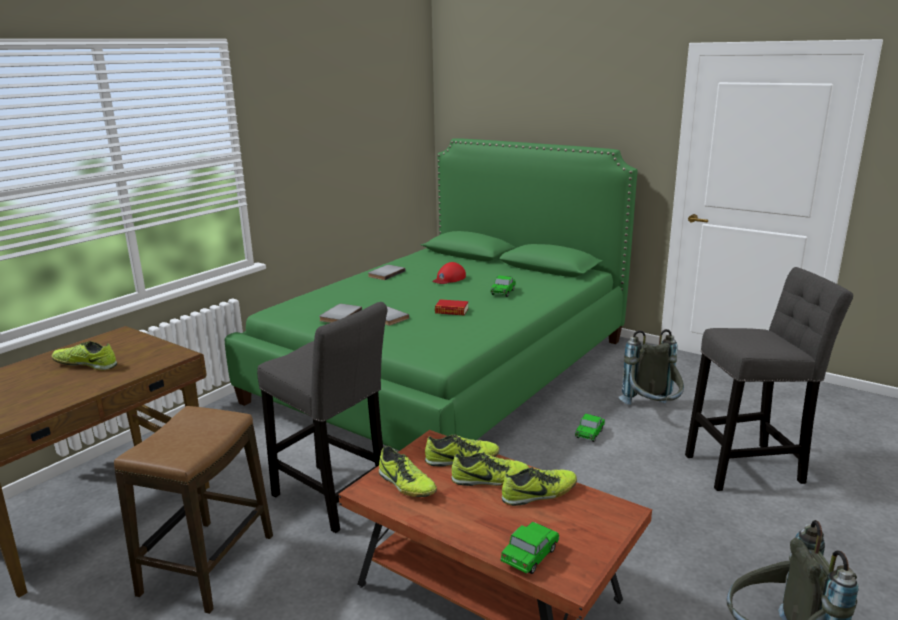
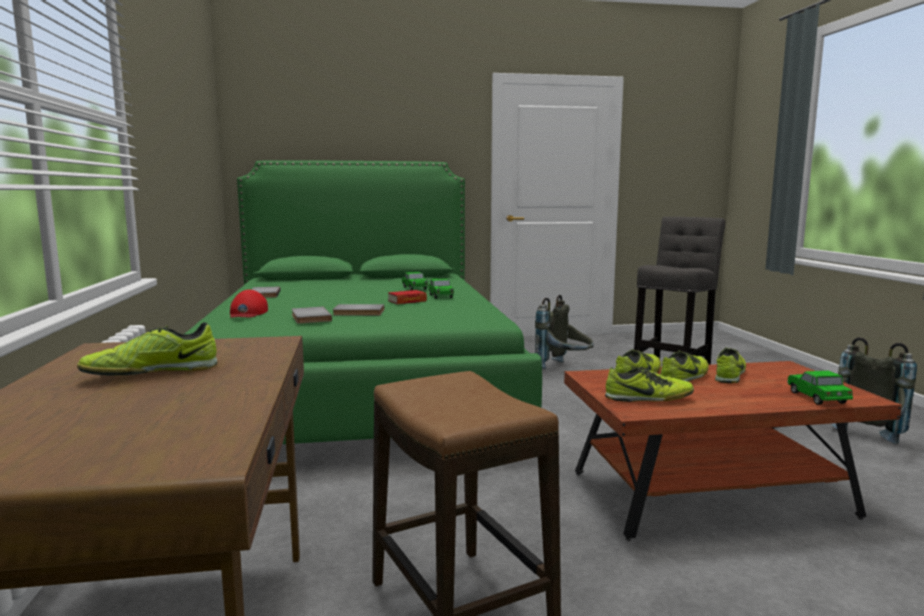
camera: 45 degrees left, 10 degrees down
grey stool [257,302,388,533] -> none
red cap [432,262,466,284] -> red cap moved to [230,290,268,318]
toy car [575,414,605,442] -> toy car moved to [428,278,454,299]

